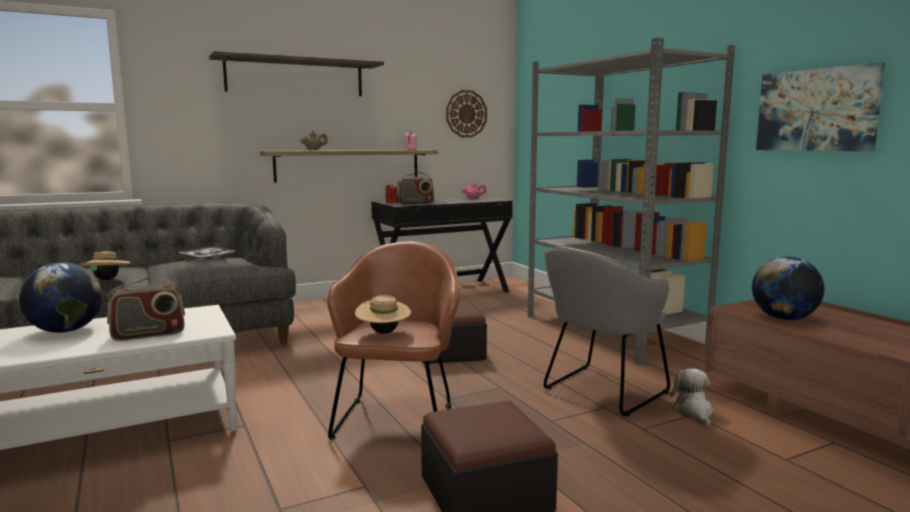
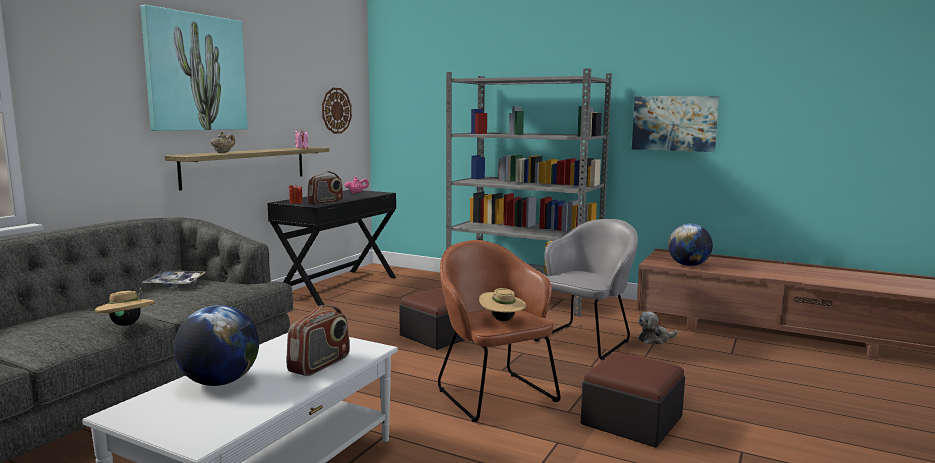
camera: 35 degrees left, 0 degrees up
shelf [209,51,384,96] -> picture [140,5,248,131]
grey armchair [544,247,670,417] -> grey armchair turned 150 degrees counterclockwise [534,219,638,360]
plush toy [670,368,713,427] -> plush toy turned 75 degrees counterclockwise [638,311,678,344]

